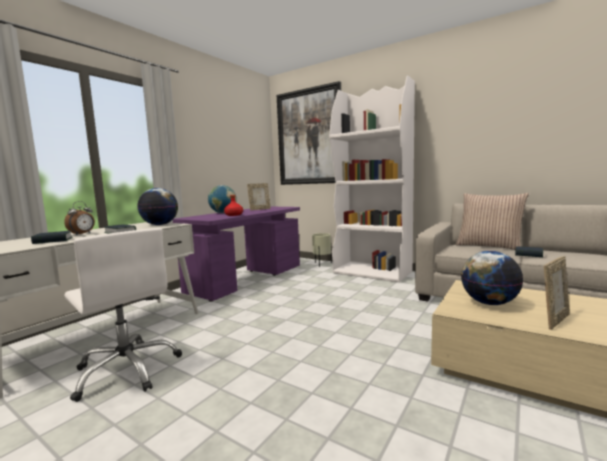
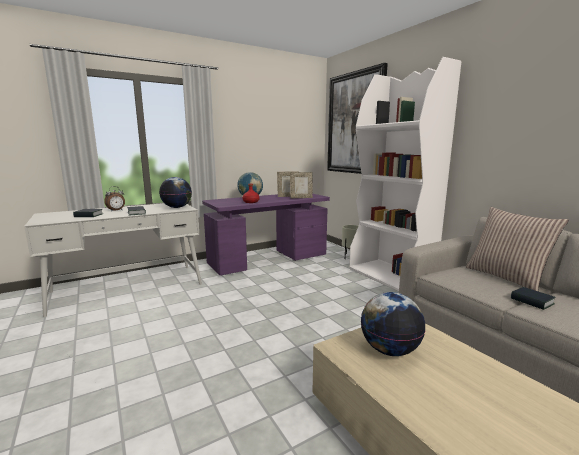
camera: 25 degrees right, 5 degrees up
white office chair [64,228,182,402] -> none
picture frame [544,256,570,330] -> picture frame moved to [290,172,313,198]

